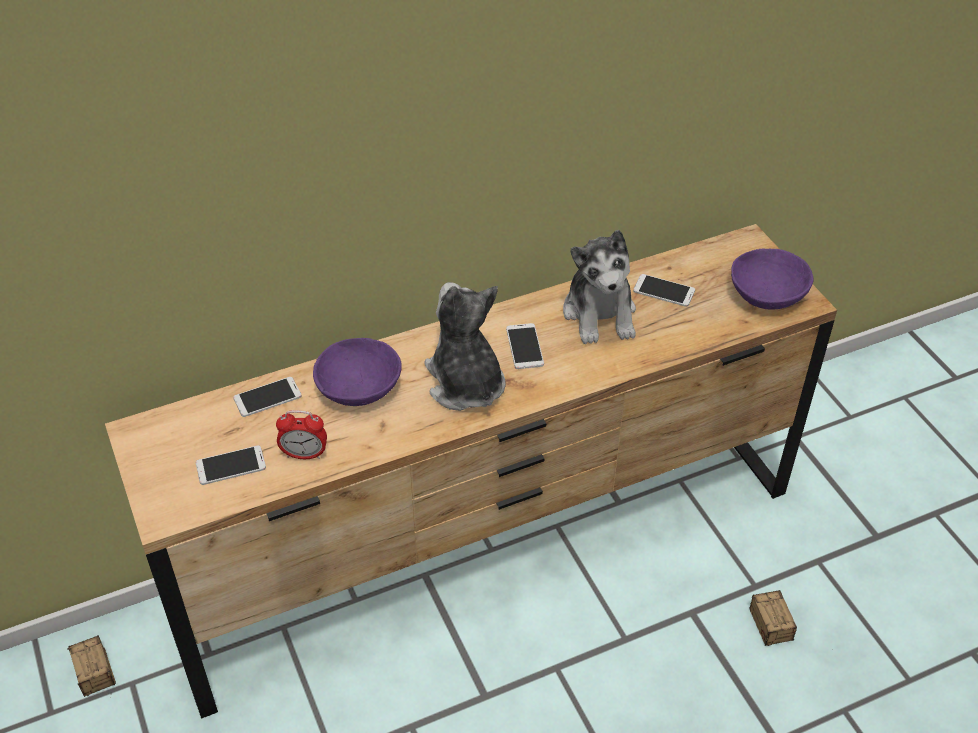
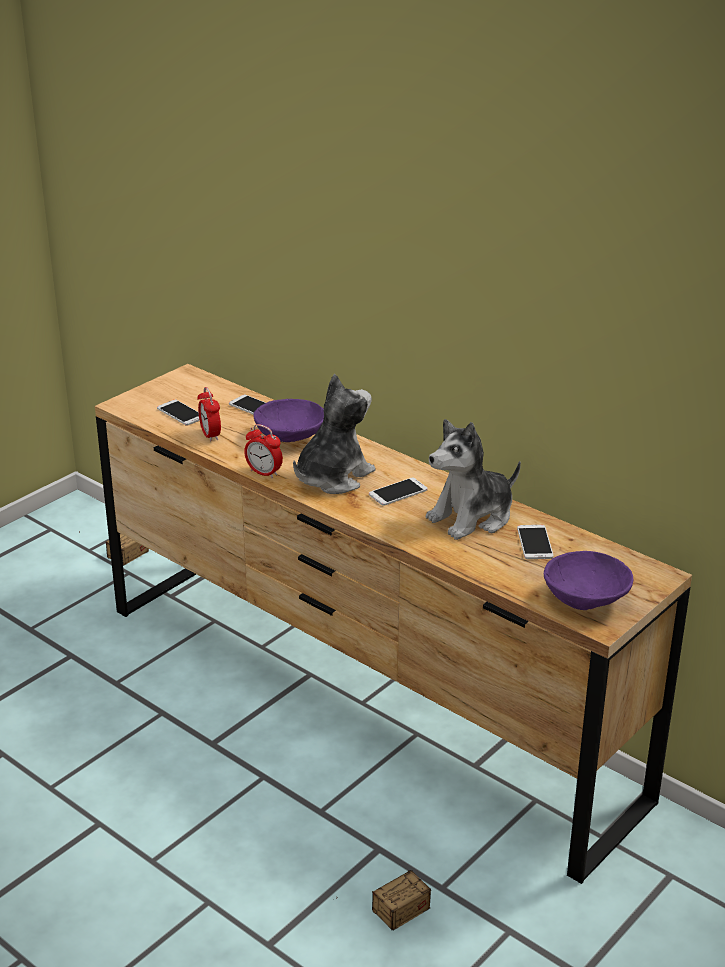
camera: 65 degrees right, 15 degrees down
none -> alarm clock [244,424,283,479]

